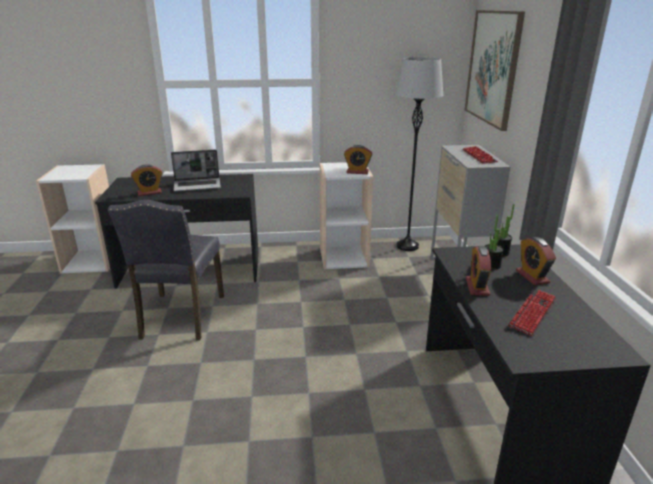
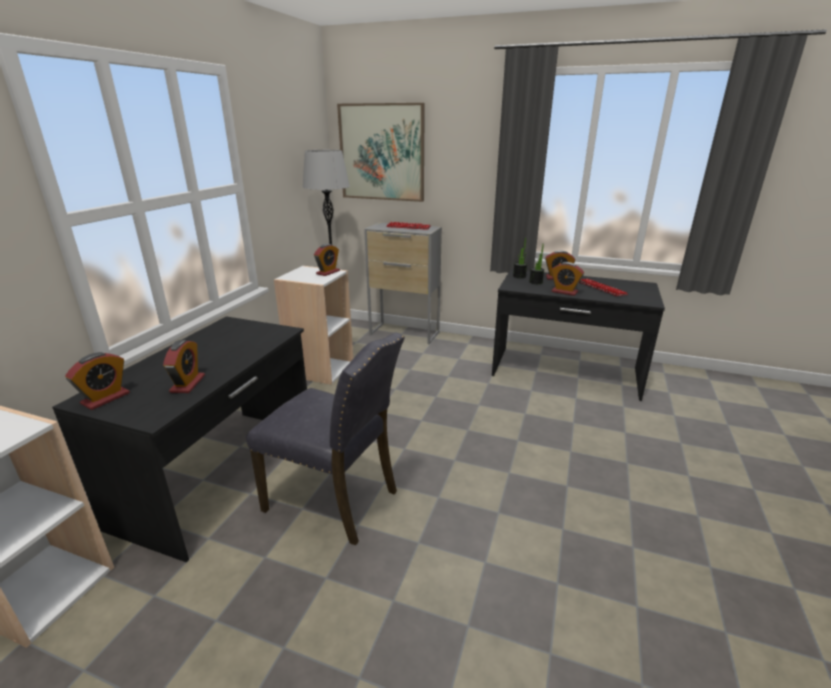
camera: 65 degrees left, 0 degrees up
laptop [171,150,221,192] -> none
none -> alarm clock [65,352,130,410]

